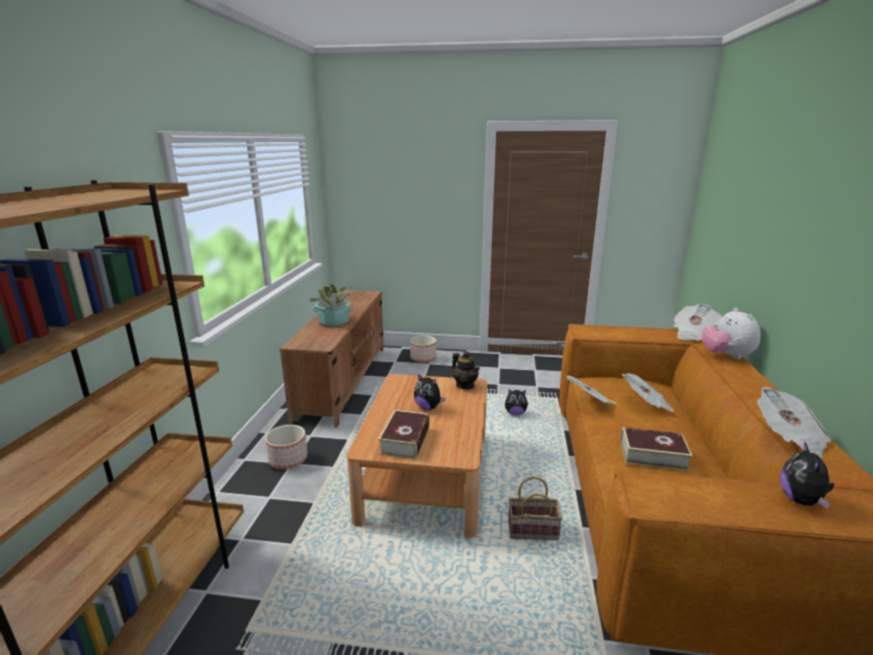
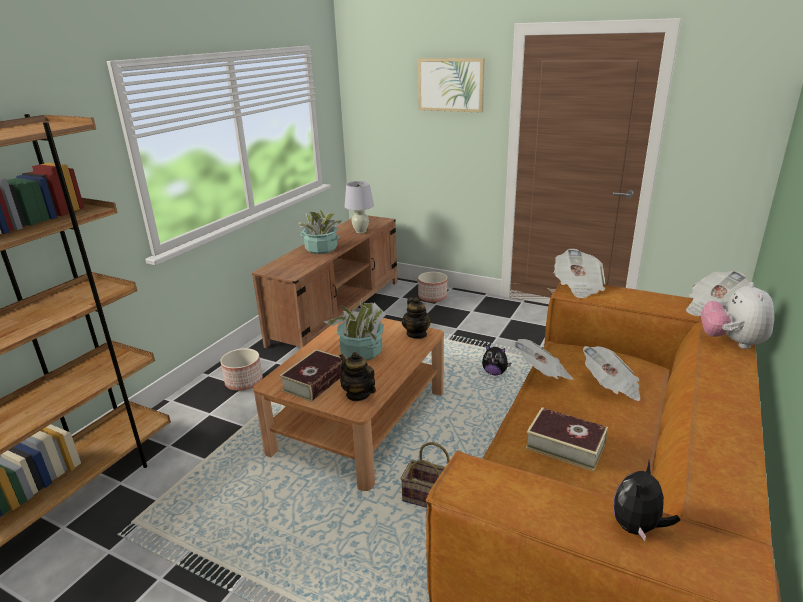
camera: 20 degrees right, 5 degrees up
plush toy [414,374,446,410] -> potted plant [324,299,386,360]
newspaper [757,387,831,458] -> newspaper moved to [554,249,605,298]
none -> teapot [339,352,376,401]
none -> white table lamp [345,181,374,233]
none -> picture [418,58,485,113]

